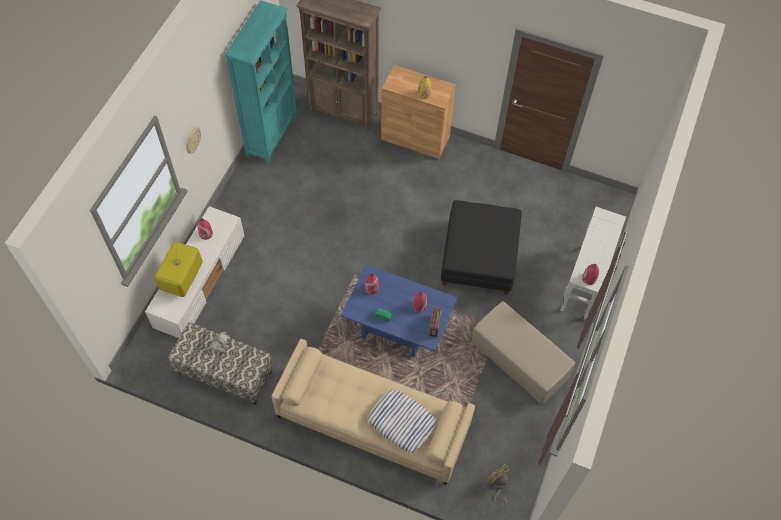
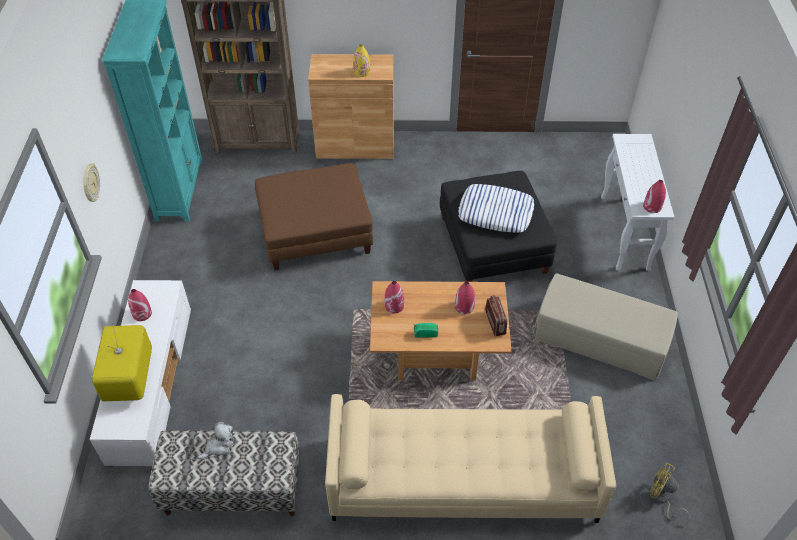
camera: 20 degrees left, 10 degrees down
blue coffee table [341,264,458,358] -> brown coffee table [370,281,512,381]
pillow [368,389,437,453] -> pillow moved to [458,184,534,233]
none -> brown ottoman [255,163,373,270]

